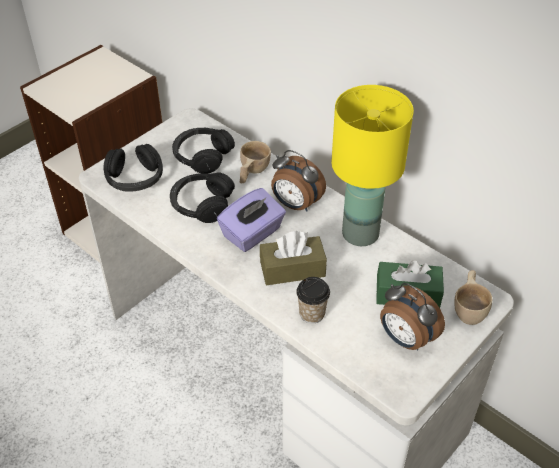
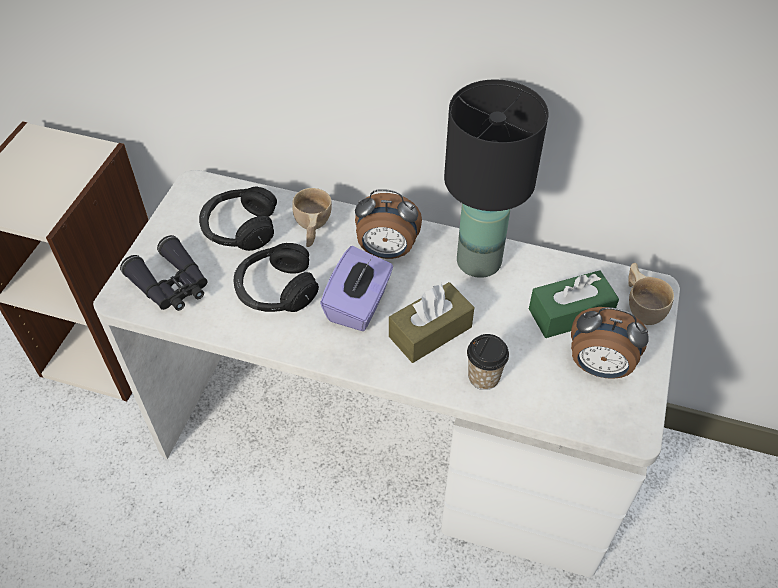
camera: 25 degrees left, 5 degrees up
black headphones [103,144,163,192] -> black binoculars [120,235,208,311]
yellow table lamp [332,85,414,246] -> black table lamp [444,79,549,278]

